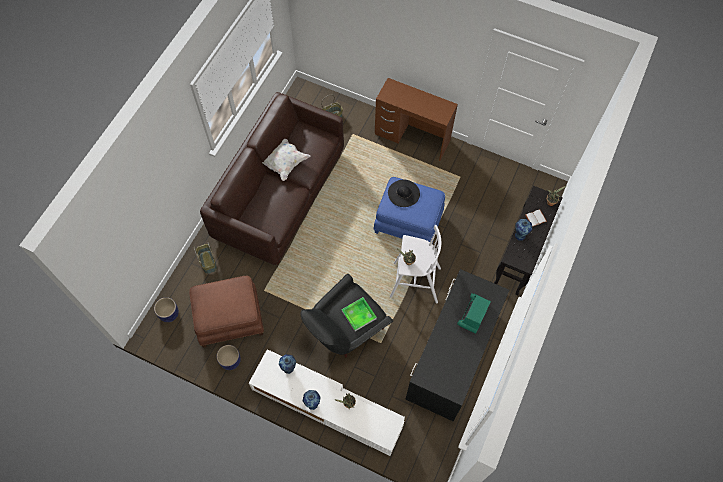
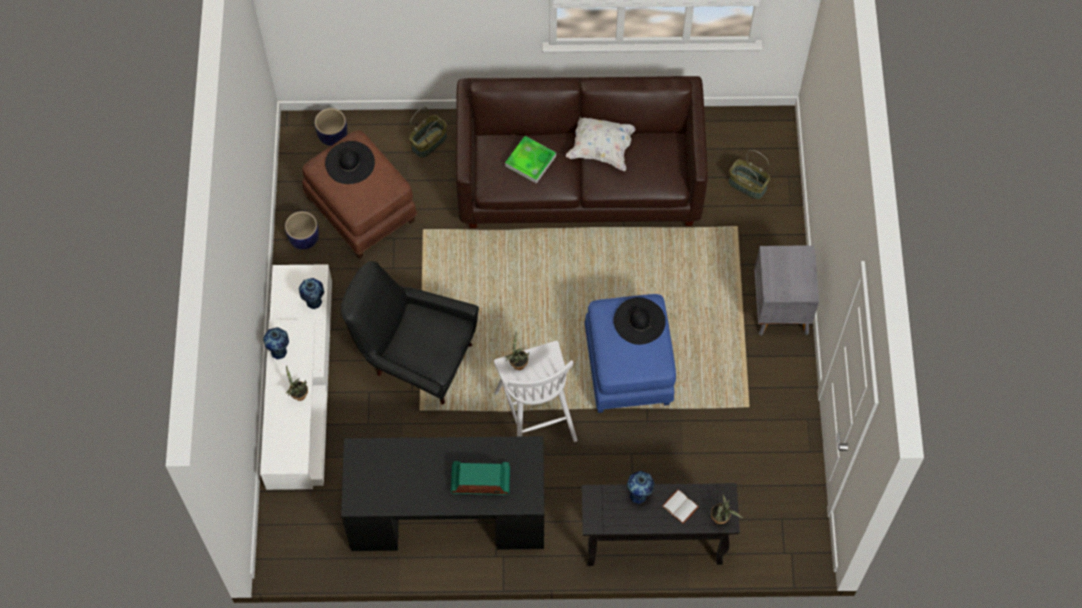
camera: 65 degrees right, 0 degrees up
tray [342,297,377,331] -> tray moved to [505,136,556,184]
brown desk [375,78,458,161] -> grey nightstand [754,245,819,335]
none -> black hat [325,141,375,184]

